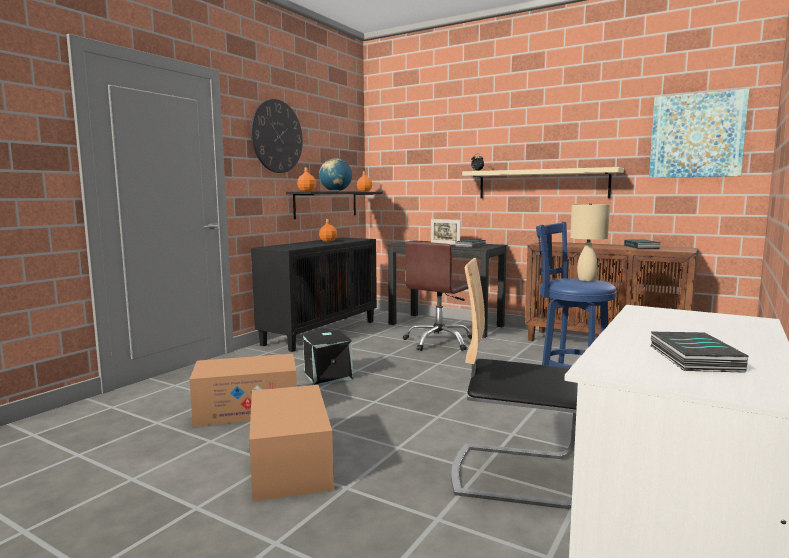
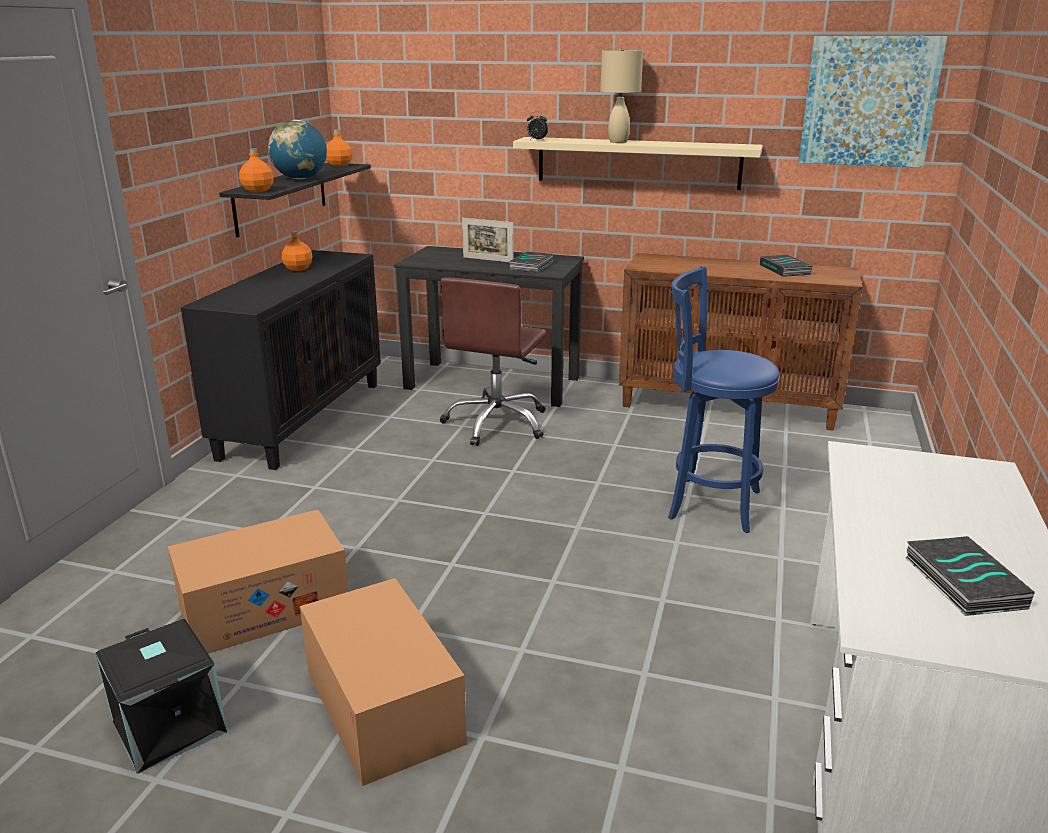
camera: 15 degrees left, 15 degrees up
wall clock [251,99,303,173] -> none
black storage box [303,330,353,385] -> black storage box moved to [96,619,227,774]
chair [451,258,578,509] -> none
beige table lamp [570,203,610,281] -> beige table lamp moved to [600,49,643,143]

